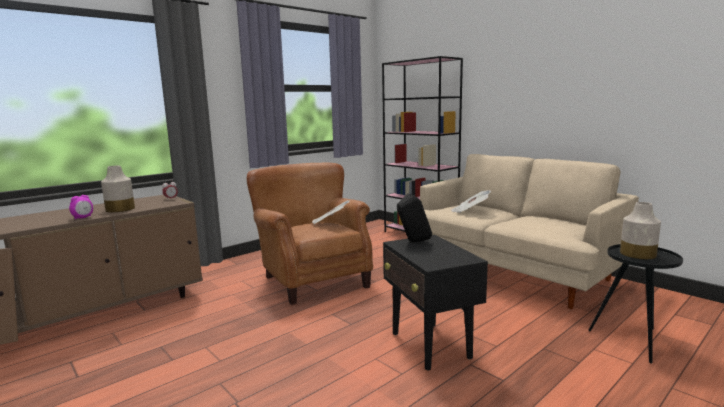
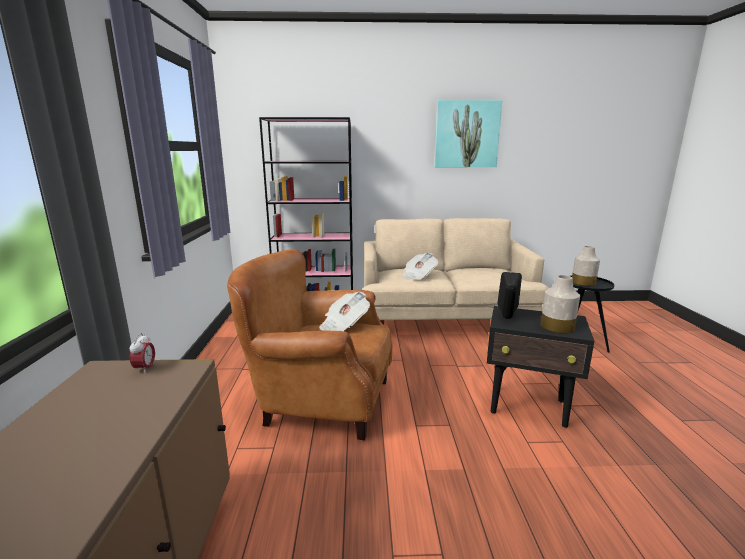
camera: 50 degrees left, 5 degrees up
alarm clock [69,195,93,219] -> none
beige vase [101,166,135,212] -> beige vase moved to [541,275,580,334]
none -> picture [435,100,502,167]

